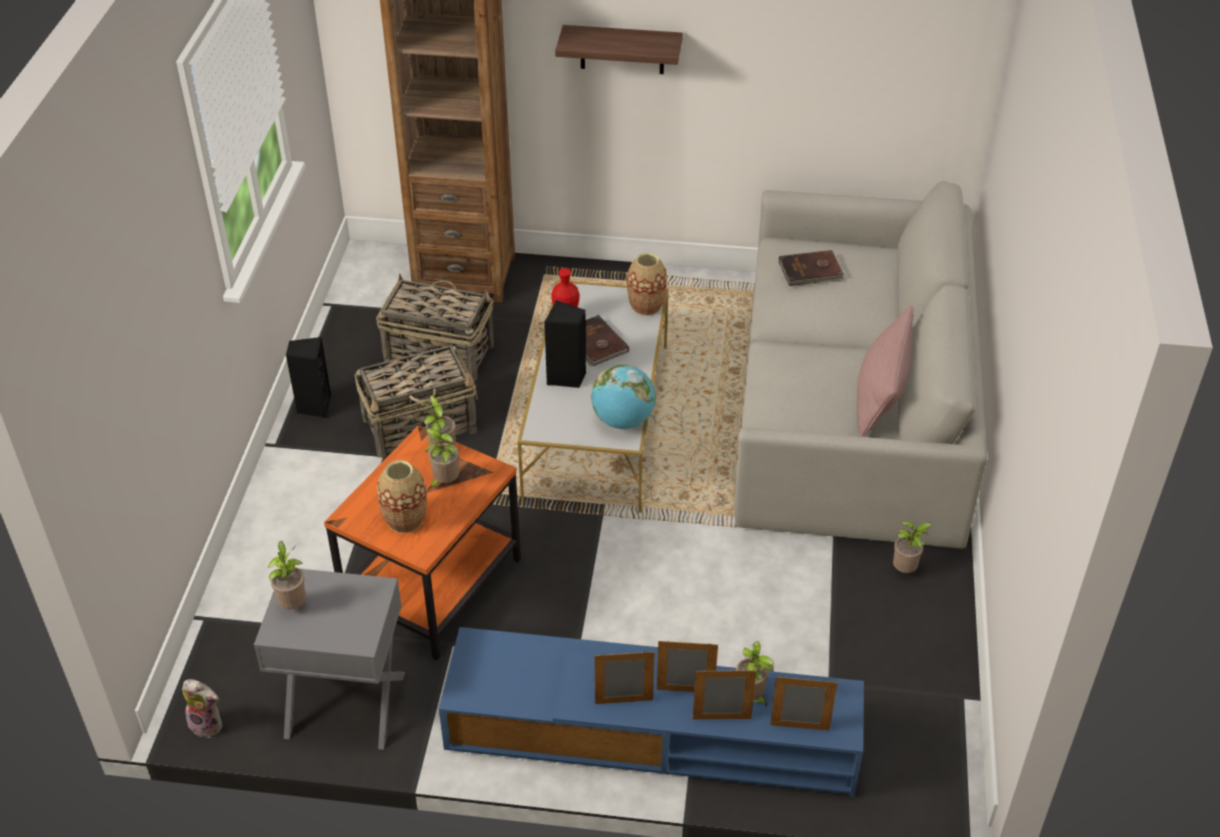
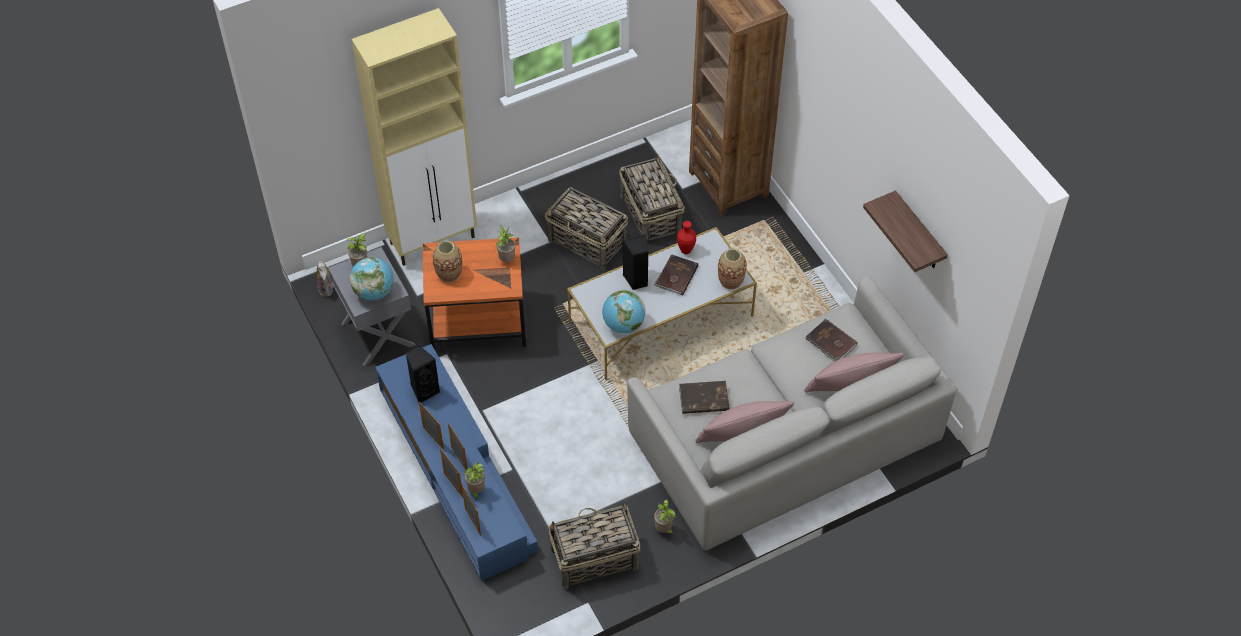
camera: 55 degrees right, 10 degrees up
black speaker [286,337,331,418] -> black speaker moved to [406,346,440,403]
potted plant [423,428,459,489] -> none
shelf [555,25,683,74] -> shelf moved to [863,191,948,272]
none -> globe [350,257,394,301]
none -> beige cabinet [352,8,477,266]
none -> basket [548,503,640,589]
none -> brown book [679,381,730,414]
none -> pink pillow [804,353,904,393]

